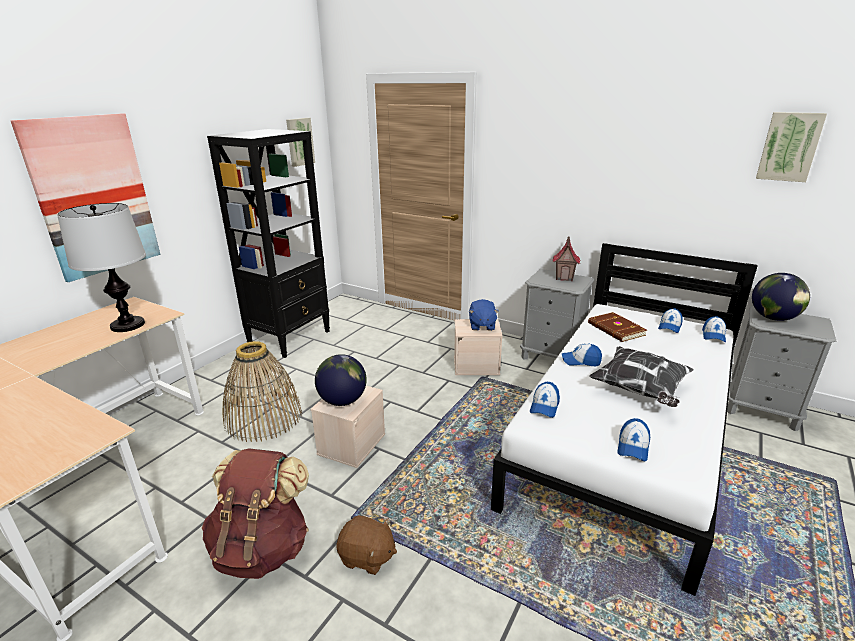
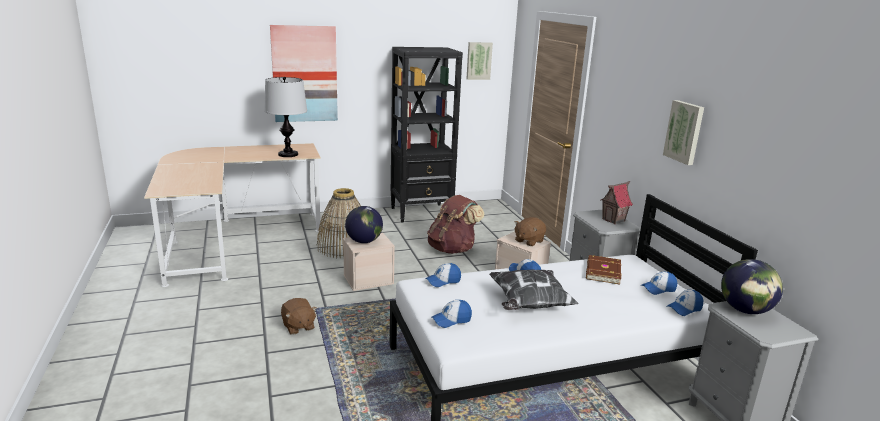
camera: 40 degrees right, 5 degrees down
brown backpack [202,448,309,579] -> brown backpack moved to [427,195,485,254]
blue plush toy [469,299,499,331] -> brown plush toy [515,217,546,246]
picture [756,112,827,182] -> picture moved to [663,100,704,165]

